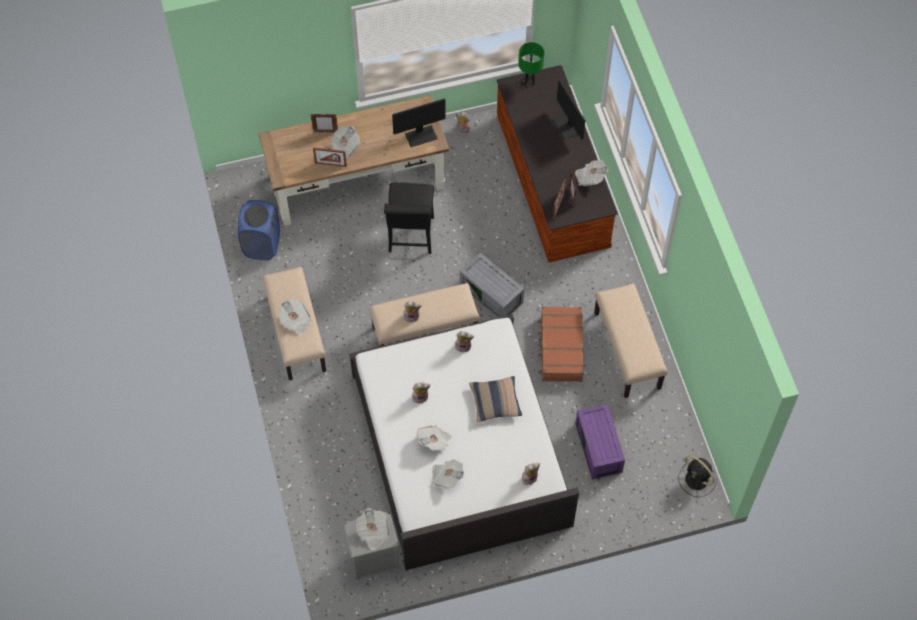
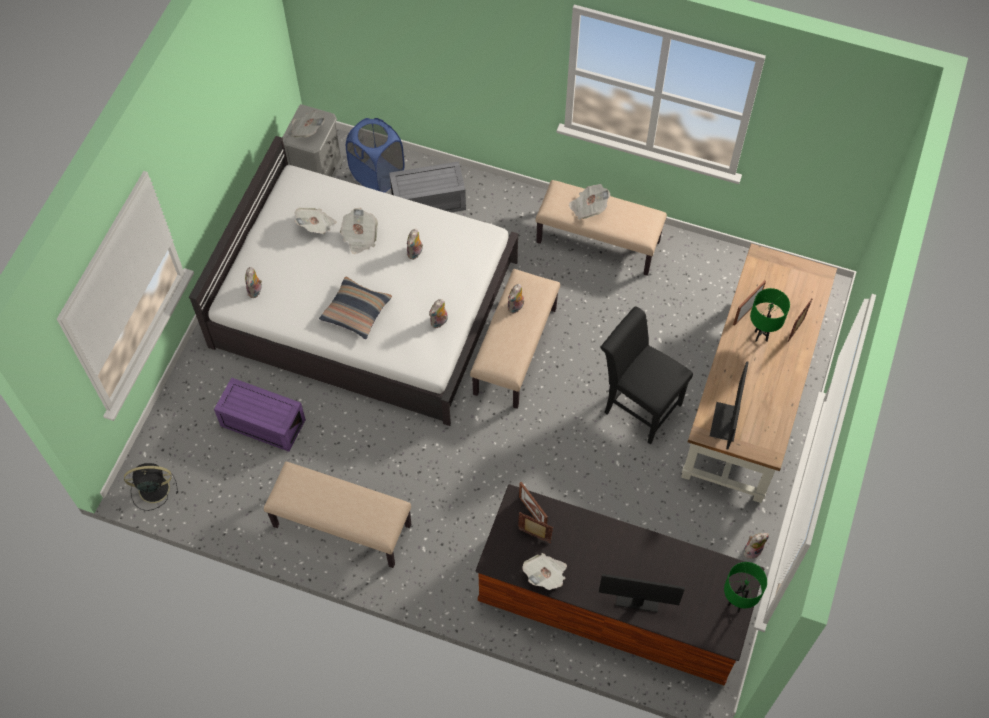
camera: 125 degrees right, 0 degrees up
blue laundry basket [238,200,280,260] -> blue laundry basket moved to [346,118,405,193]
newspaper [330,126,360,160] -> green table lamp [750,288,790,342]
grey storage box [460,253,524,317] -> grey storage box moved to [389,161,466,212]
brown suitcase [538,306,584,382] -> none

